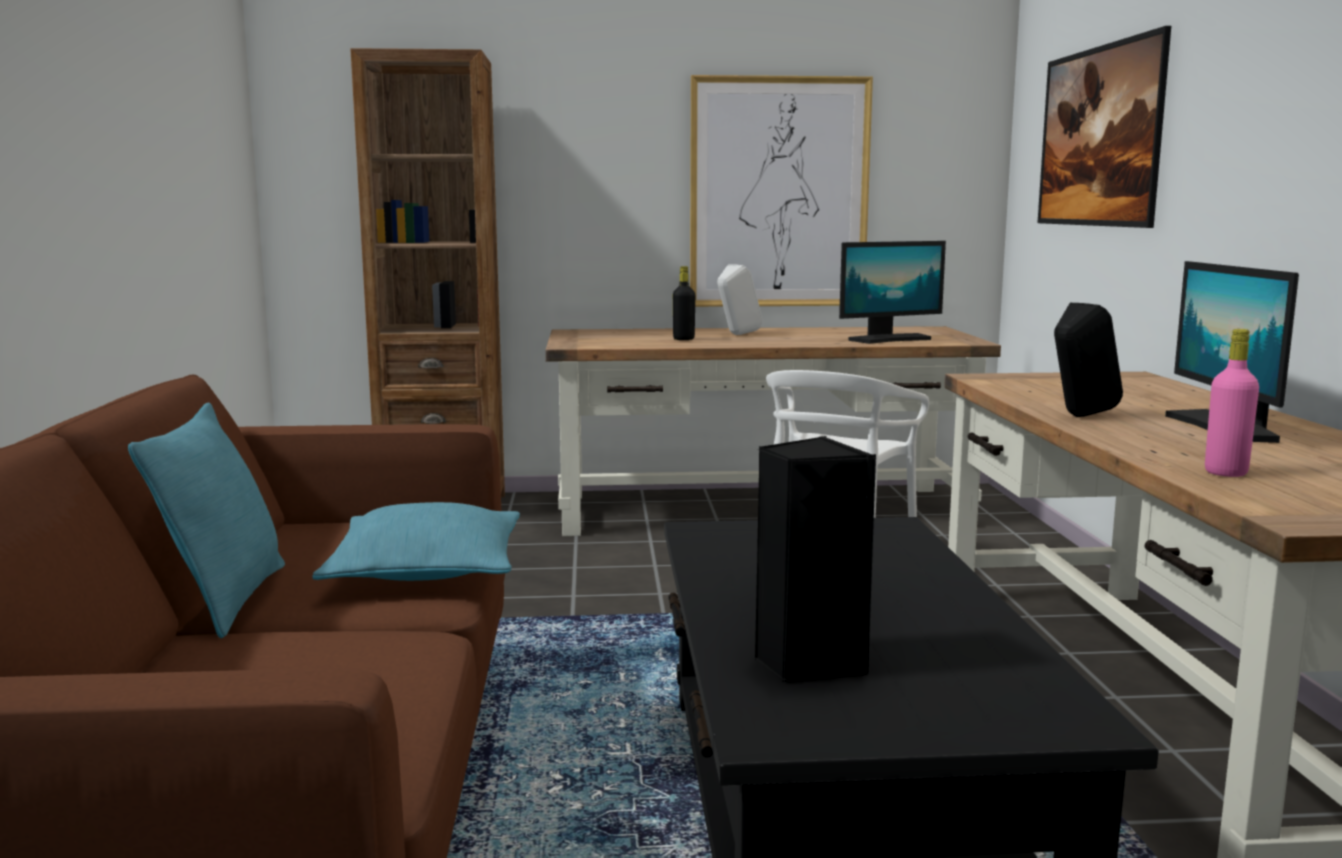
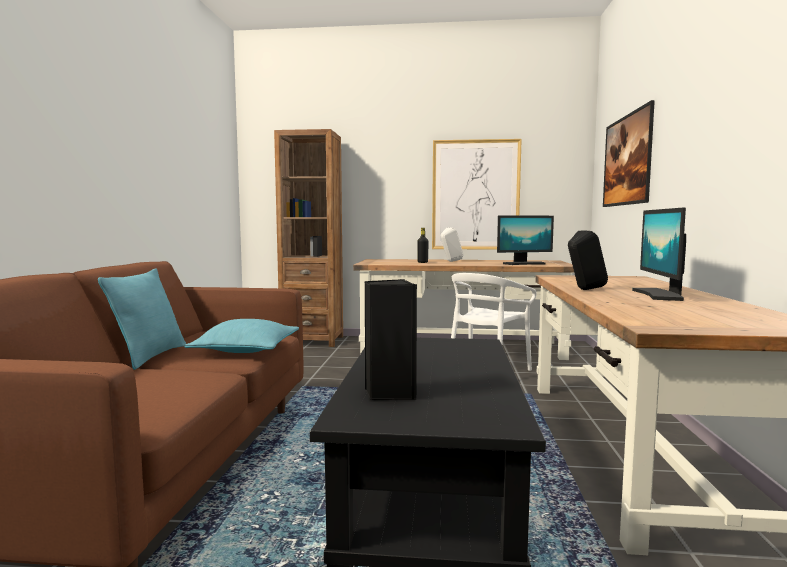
camera: 10 degrees right, 5 degrees down
pink bottle [1205,329,1259,477] -> none

